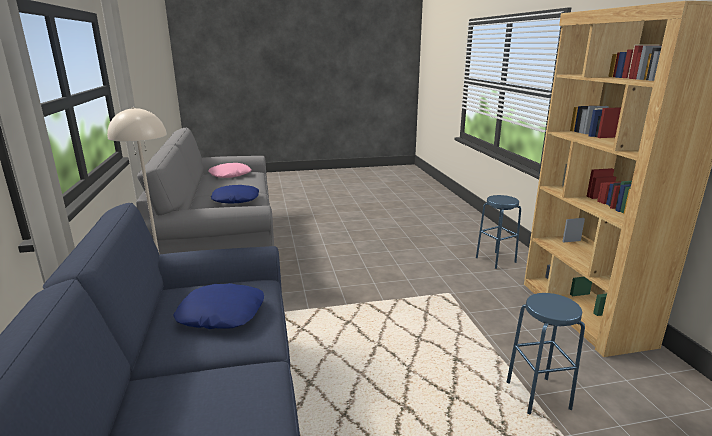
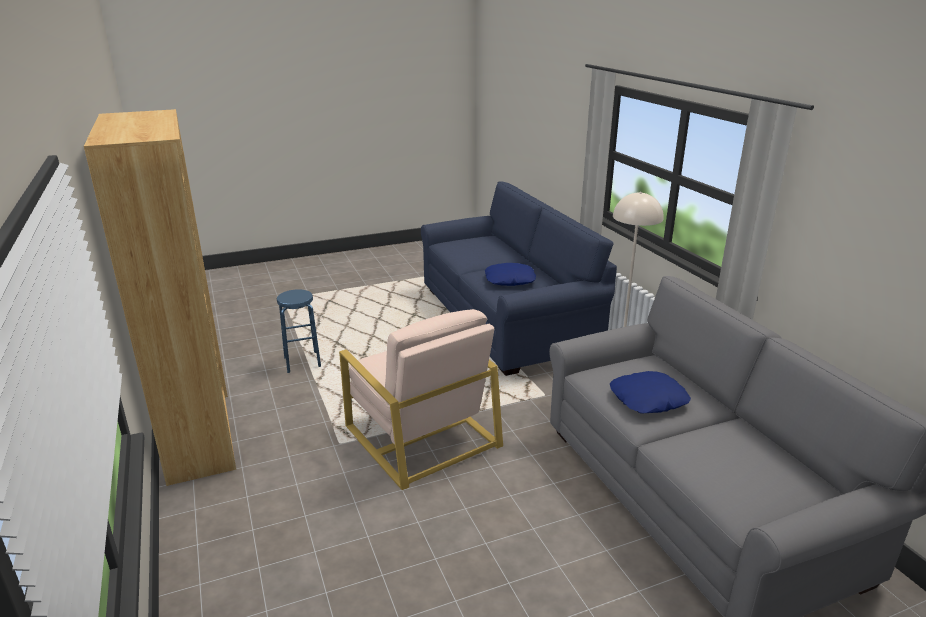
camera: 170 degrees right, 5 degrees up
pink pillow [208,163,251,178] -> none
blue stool [476,195,521,269] -> none
none -> beige armchair [339,309,503,490]

